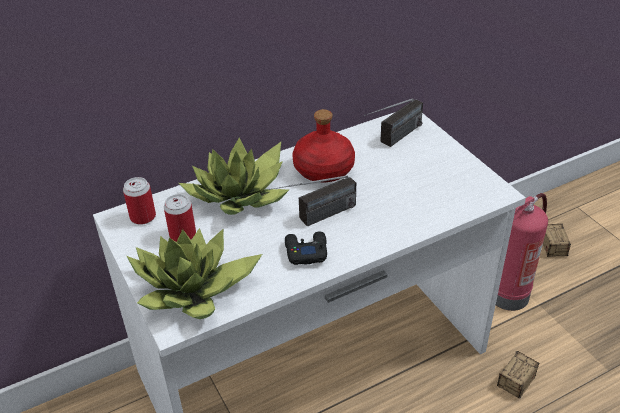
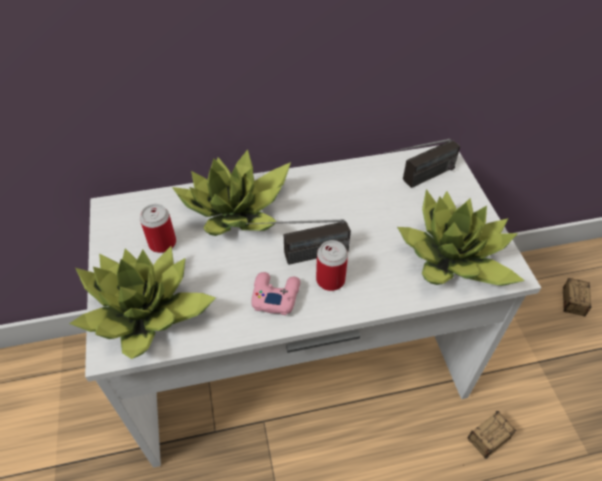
camera: 15 degrees right, 10 degrees up
can [123,177,156,225] -> can moved to [316,240,348,291]
black game controller [285,231,327,265] -> pink game controller [251,272,300,315]
red bottle [292,109,355,182] -> none
fire extinguisher [496,193,548,311] -> none
none -> potted plant [397,189,525,286]

